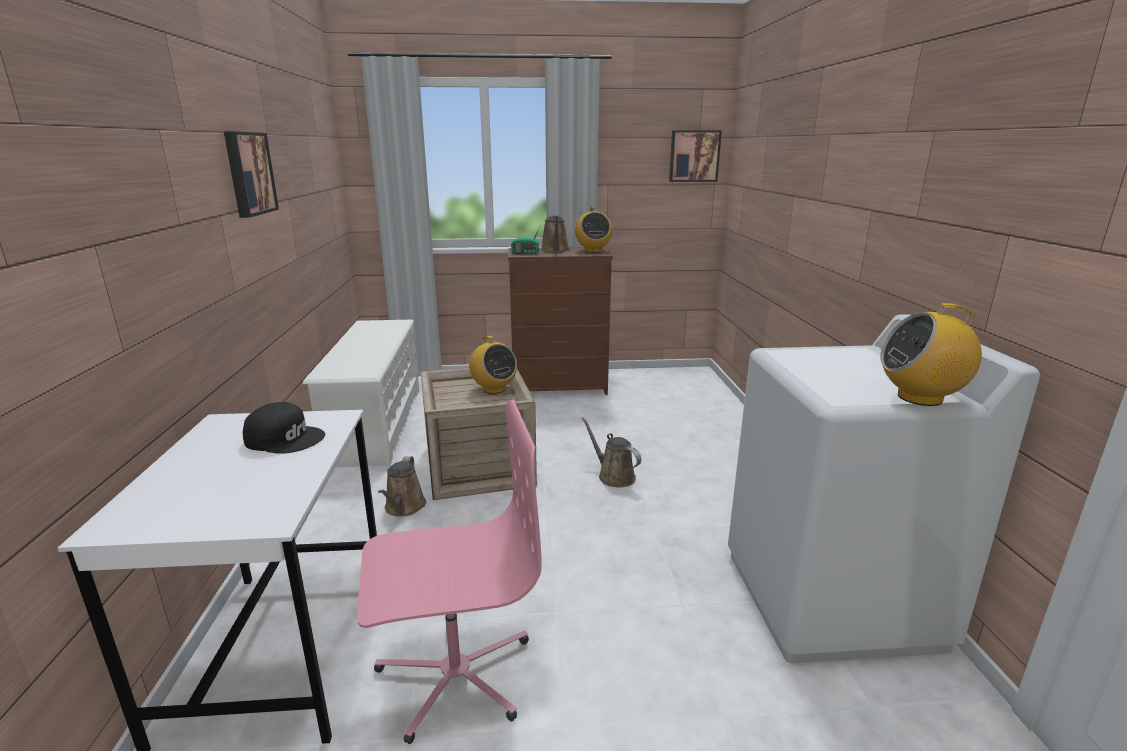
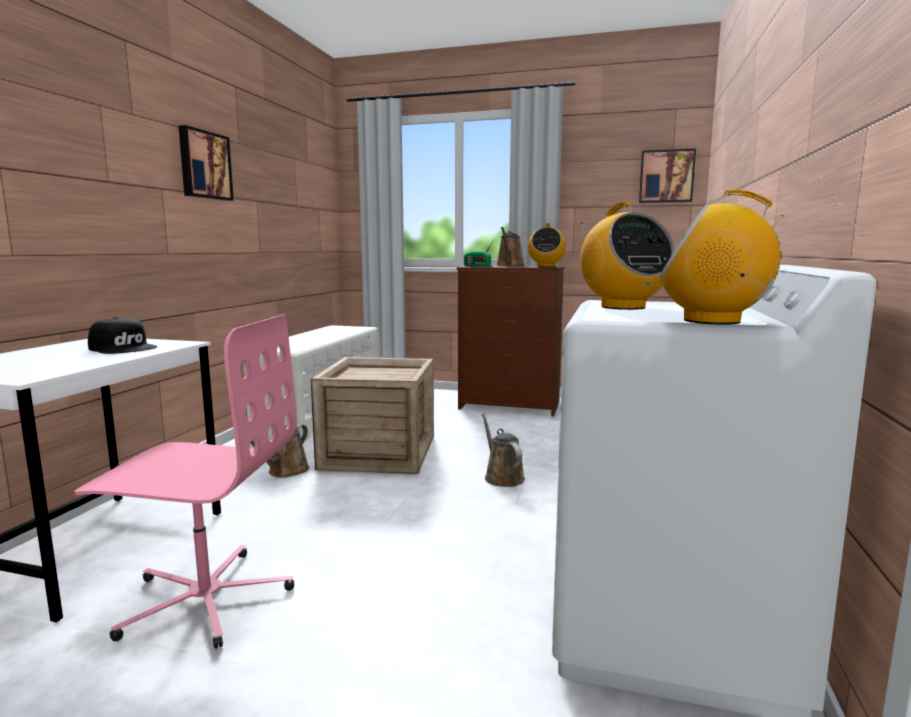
camera: 20 degrees right, 10 degrees down
radio [469,336,517,394] -> radio moved to [580,202,674,310]

